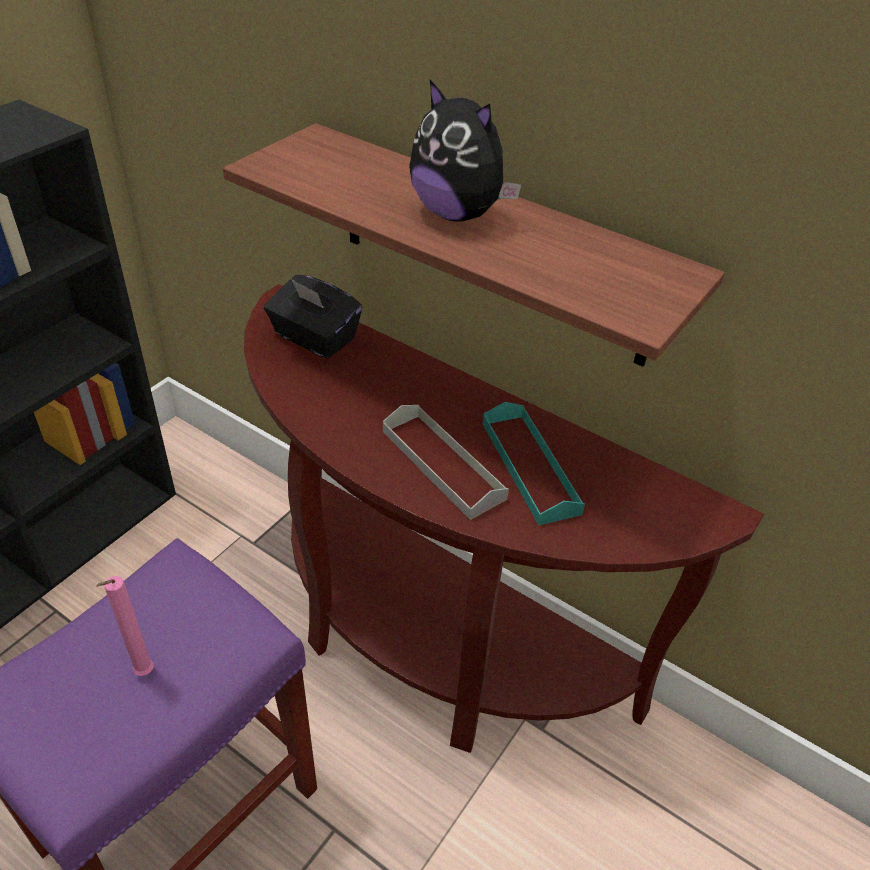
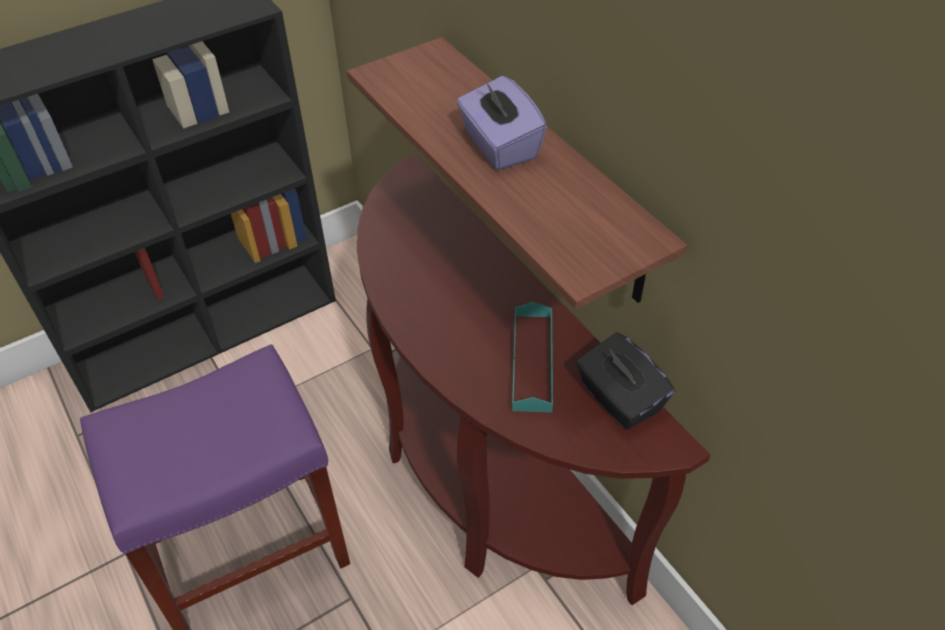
camera: 25 degrees right, 5 degrees up
pink candle [96,576,154,676] -> none
black tissue box [264,275,362,358] -> black tissue box moved to [576,332,675,430]
grey tray [383,405,509,520] -> none
plush toy [409,80,522,222] -> purple tissue box [457,76,547,170]

